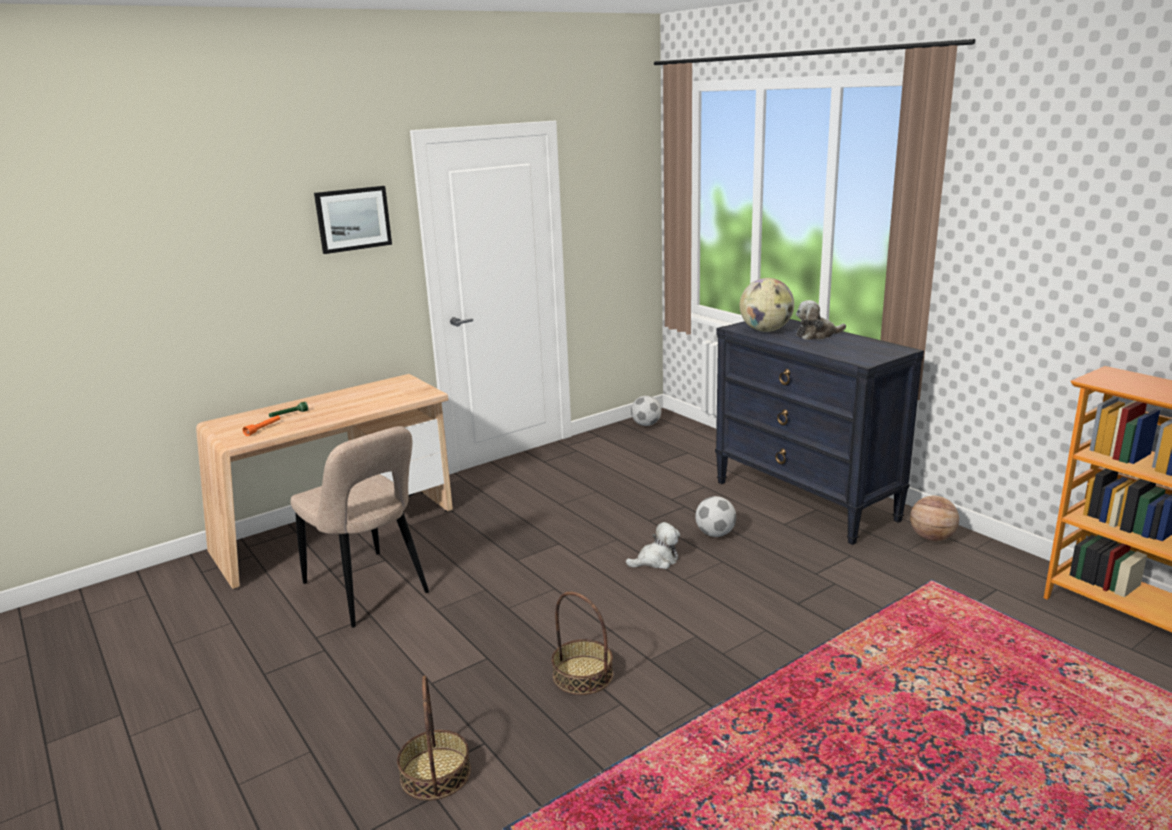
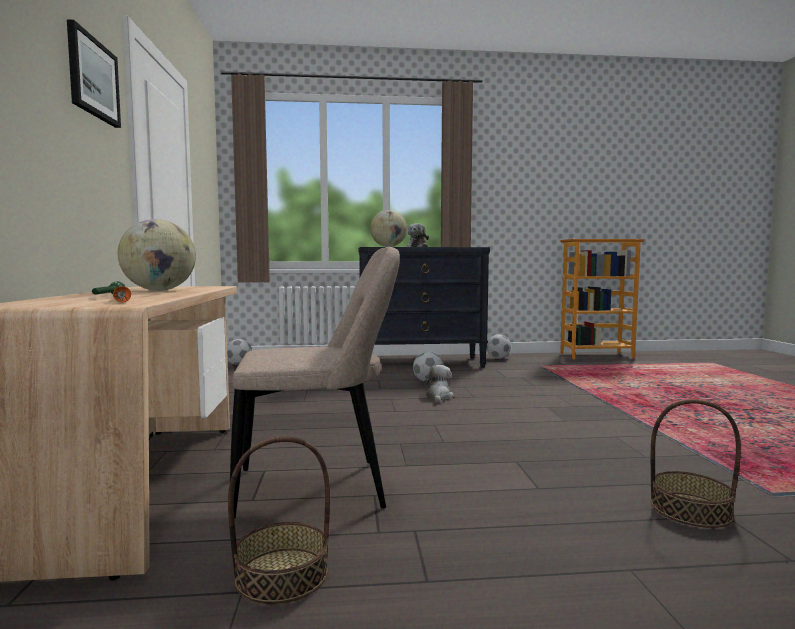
camera: 60 degrees left, 15 degrees down
basket [552,592,613,695] -> basket moved to [228,437,330,604]
basketball [910,496,959,541] -> football [487,334,511,359]
none -> globe [118,219,196,291]

